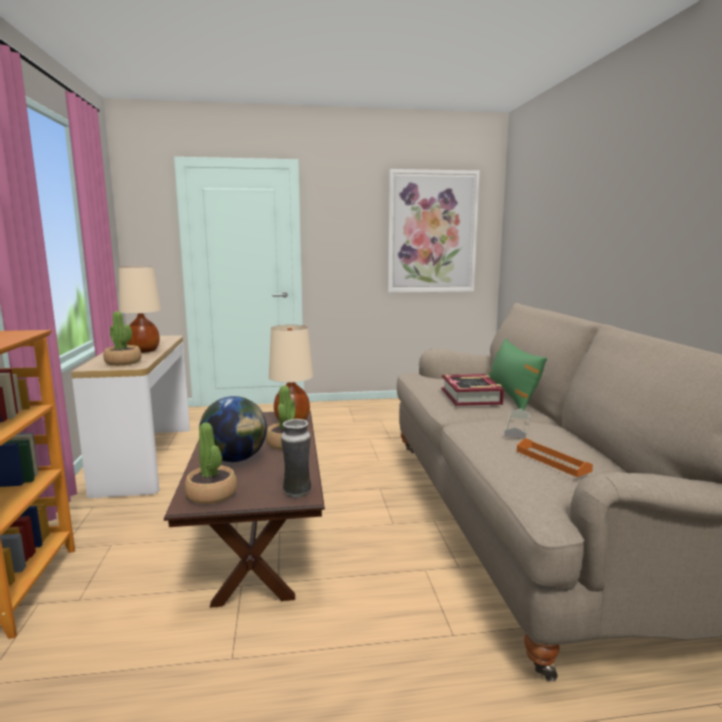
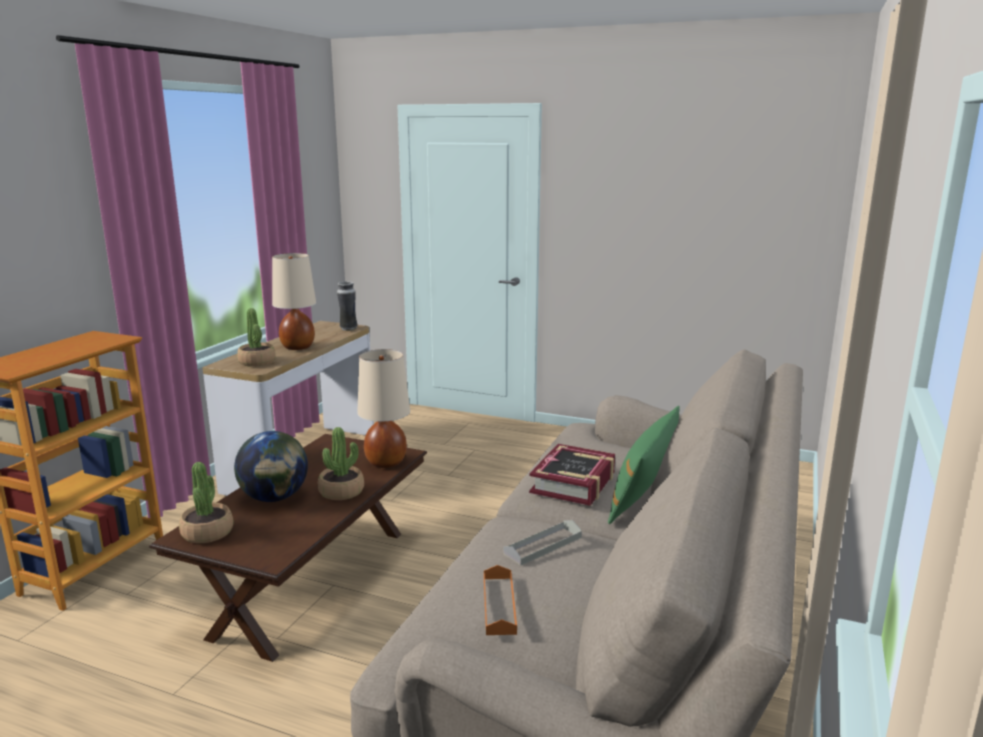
camera: 30 degrees right, 5 degrees up
vase [281,419,311,498] -> vase moved to [337,281,358,331]
picture [387,169,480,293] -> none

